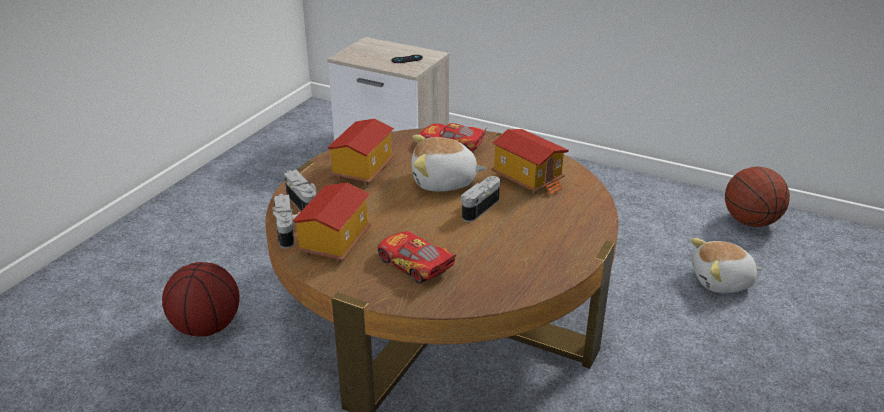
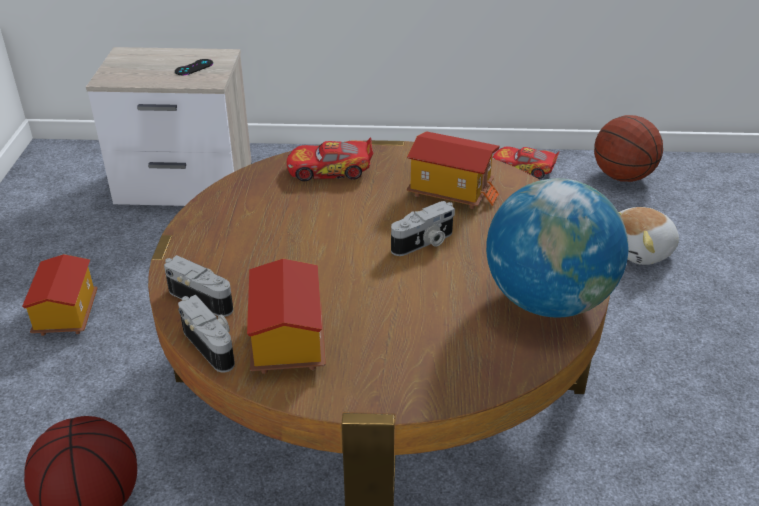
camera: 25 degrees left, 5 degrees up
toy house [327,119,395,185] -> toy house moved to [22,254,98,336]
toy car [378,231,456,284] -> toy car moved to [493,146,560,179]
plush toy [411,135,486,191] -> none
camera [461,176,500,222] -> camera turned 135 degrees counterclockwise [391,201,455,256]
none -> globe [486,178,628,317]

